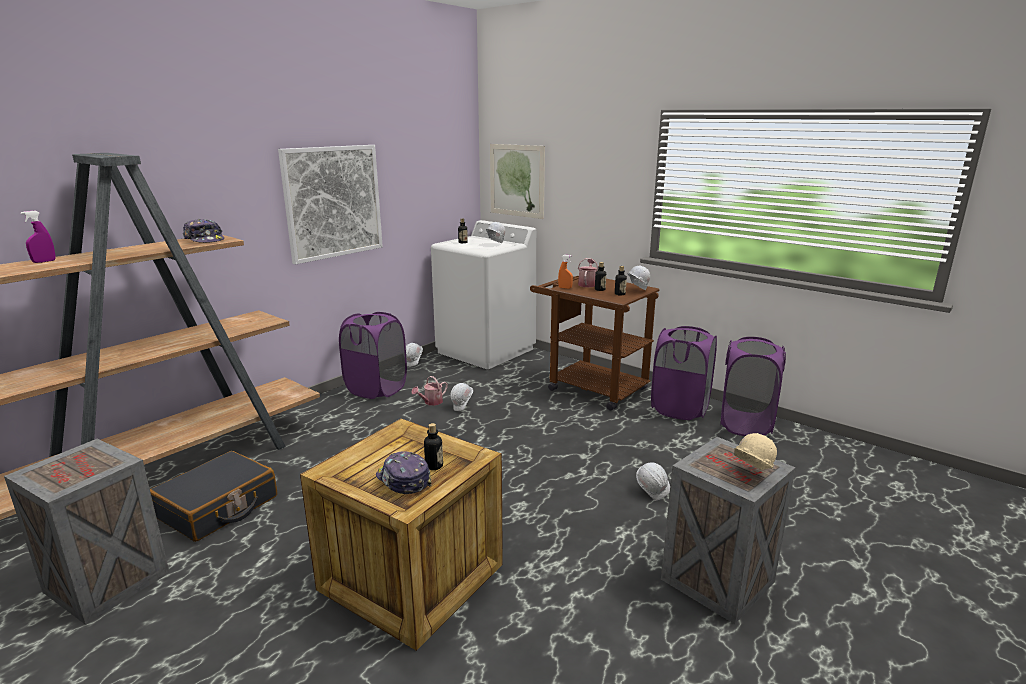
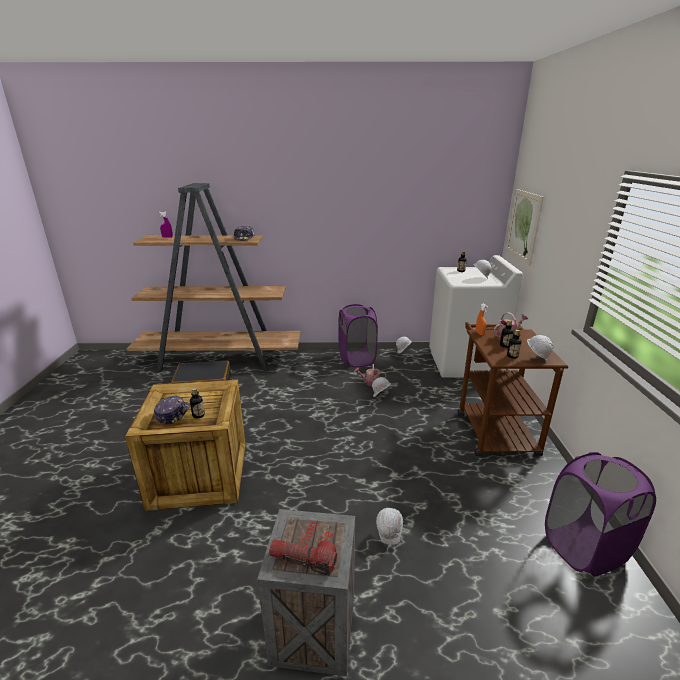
camera: 50 degrees right, 5 degrees up
crate [4,439,170,625] -> none
picture [278,145,383,264] -> none
purple laundry basket [651,326,717,420] -> none
beige hard hat [734,433,777,470] -> flashlight [269,539,337,575]

